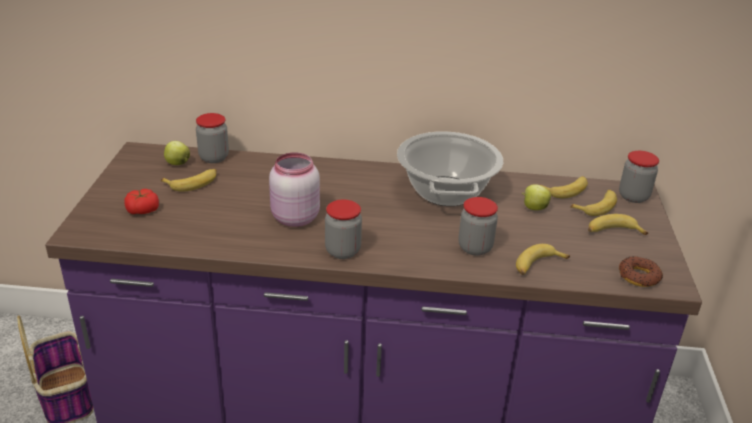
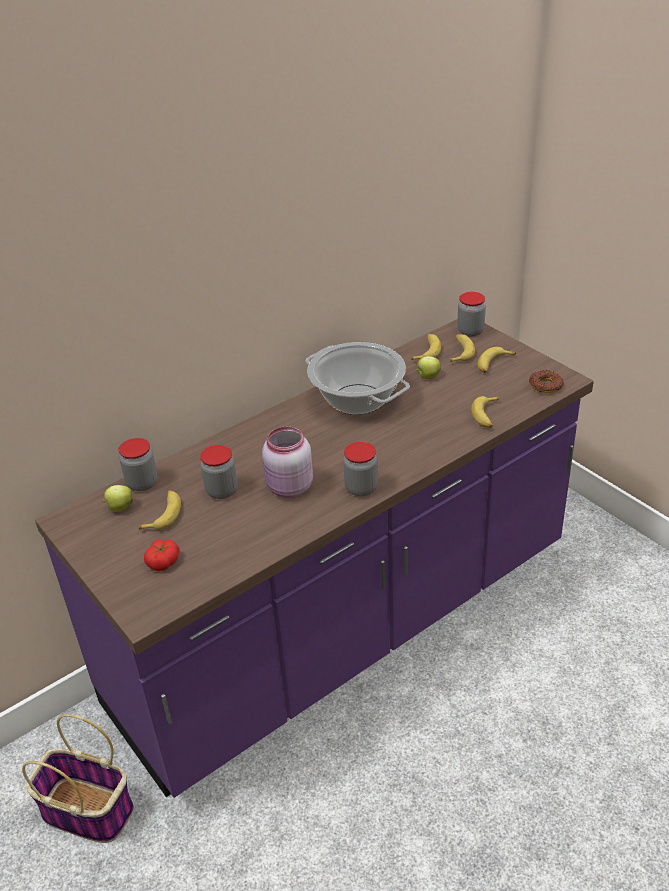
camera: 40 degrees left, 5 degrees up
jar [459,197,498,256] -> jar moved to [200,445,237,499]

